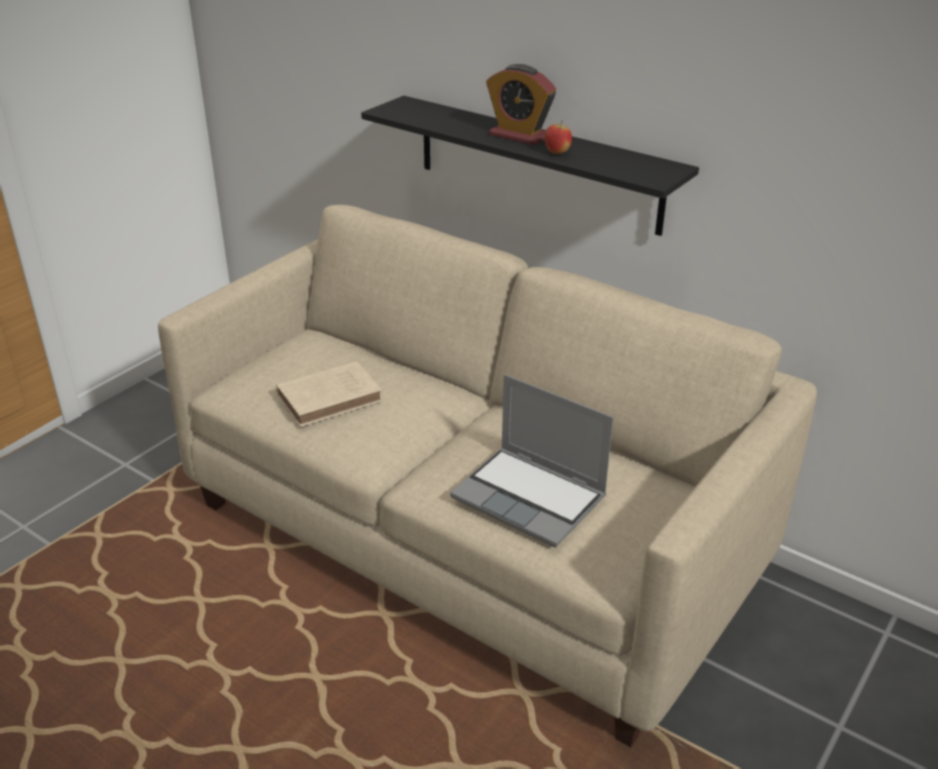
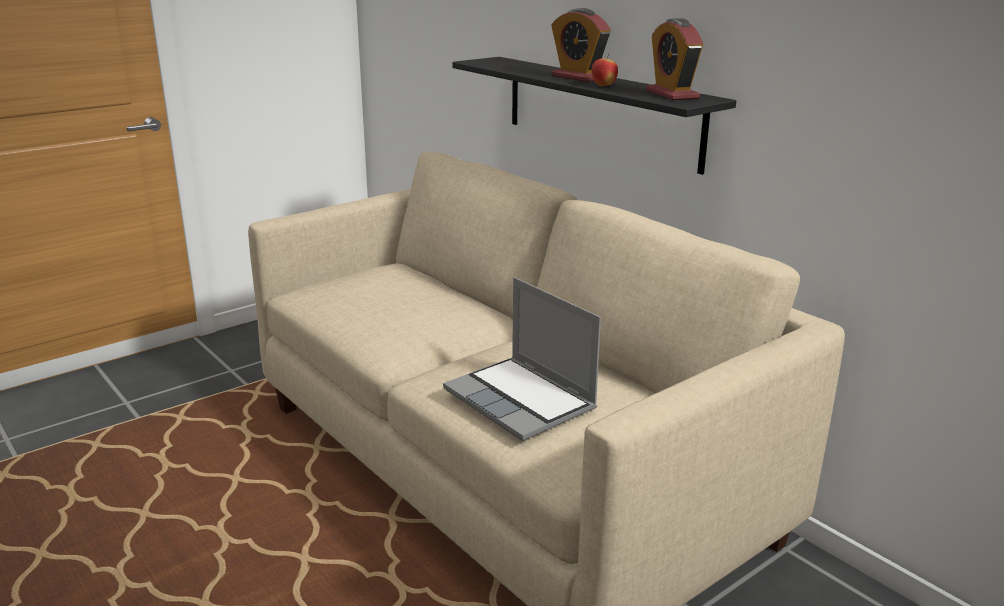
camera: 15 degrees right, 10 degrees down
beige book [276,362,382,427] -> none
none -> alarm clock [646,18,703,100]

